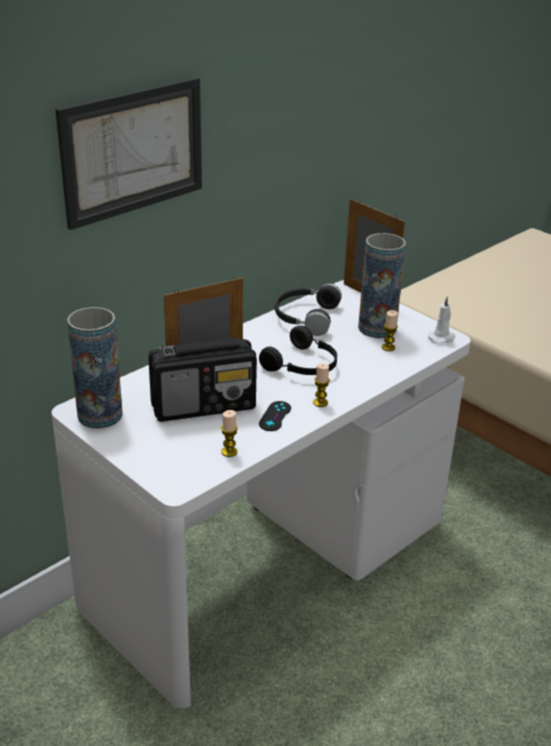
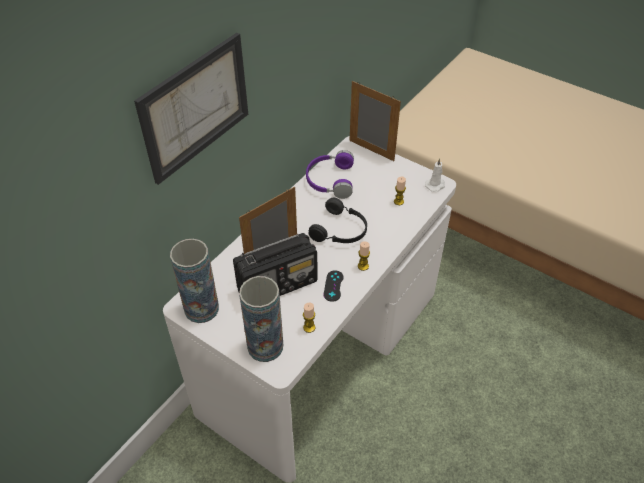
camera: 10 degrees left, 15 degrees up
black headphones [275,283,342,336] -> purple headphones [306,150,354,199]
vase [358,233,406,338] -> vase moved to [239,276,283,362]

